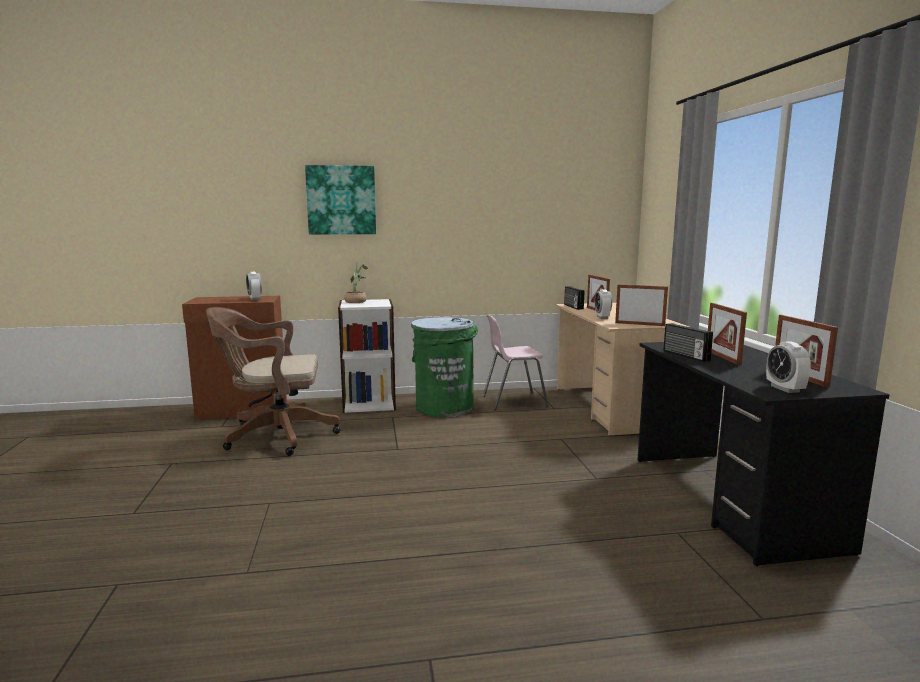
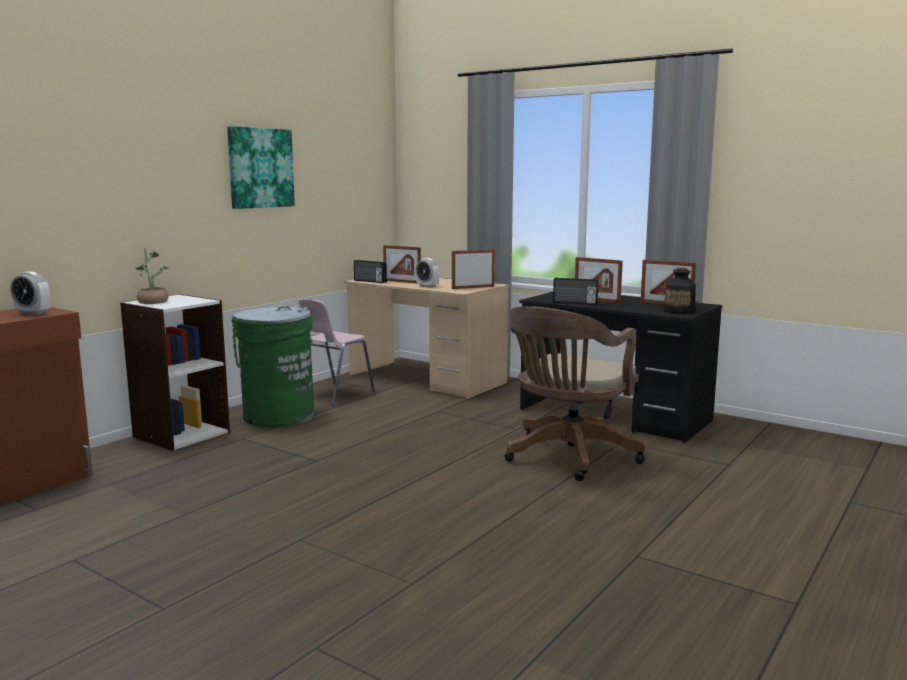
camera: 45 degrees left, 0 degrees up
brown office chair [206,307,340,456] -> brown office chair moved to [505,306,645,481]
picture [305,165,376,234] -> picture moved to [227,126,295,209]
alarm clock [766,341,811,393] -> bottle [663,268,696,314]

